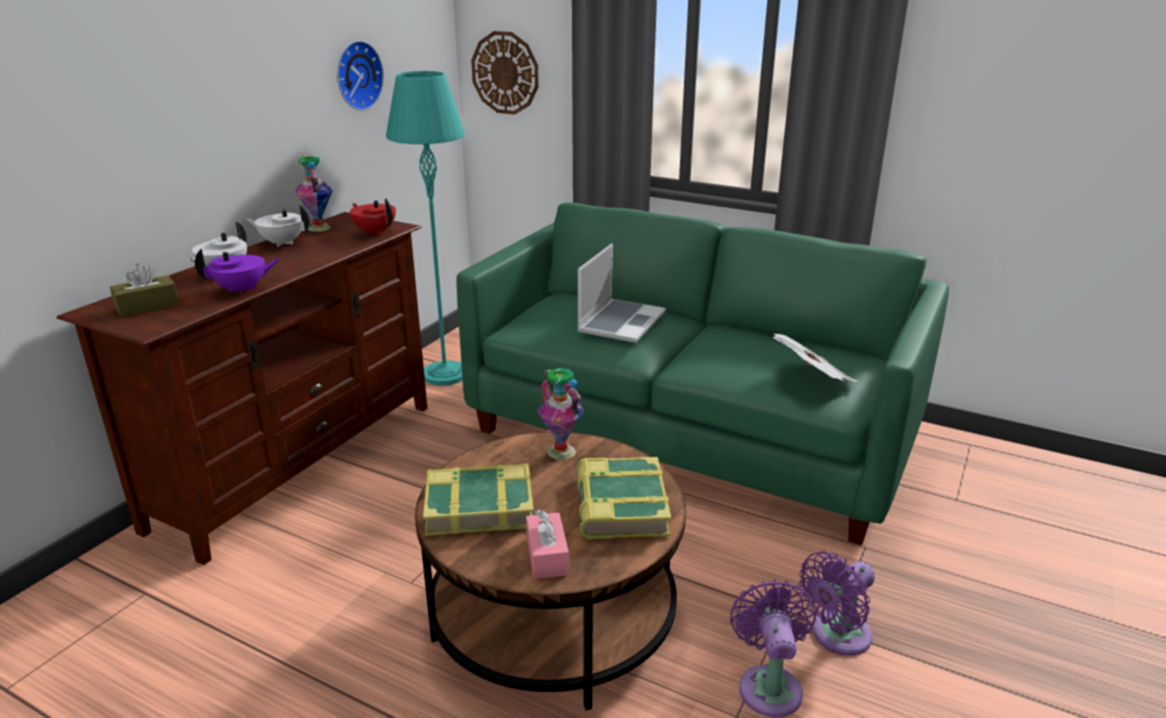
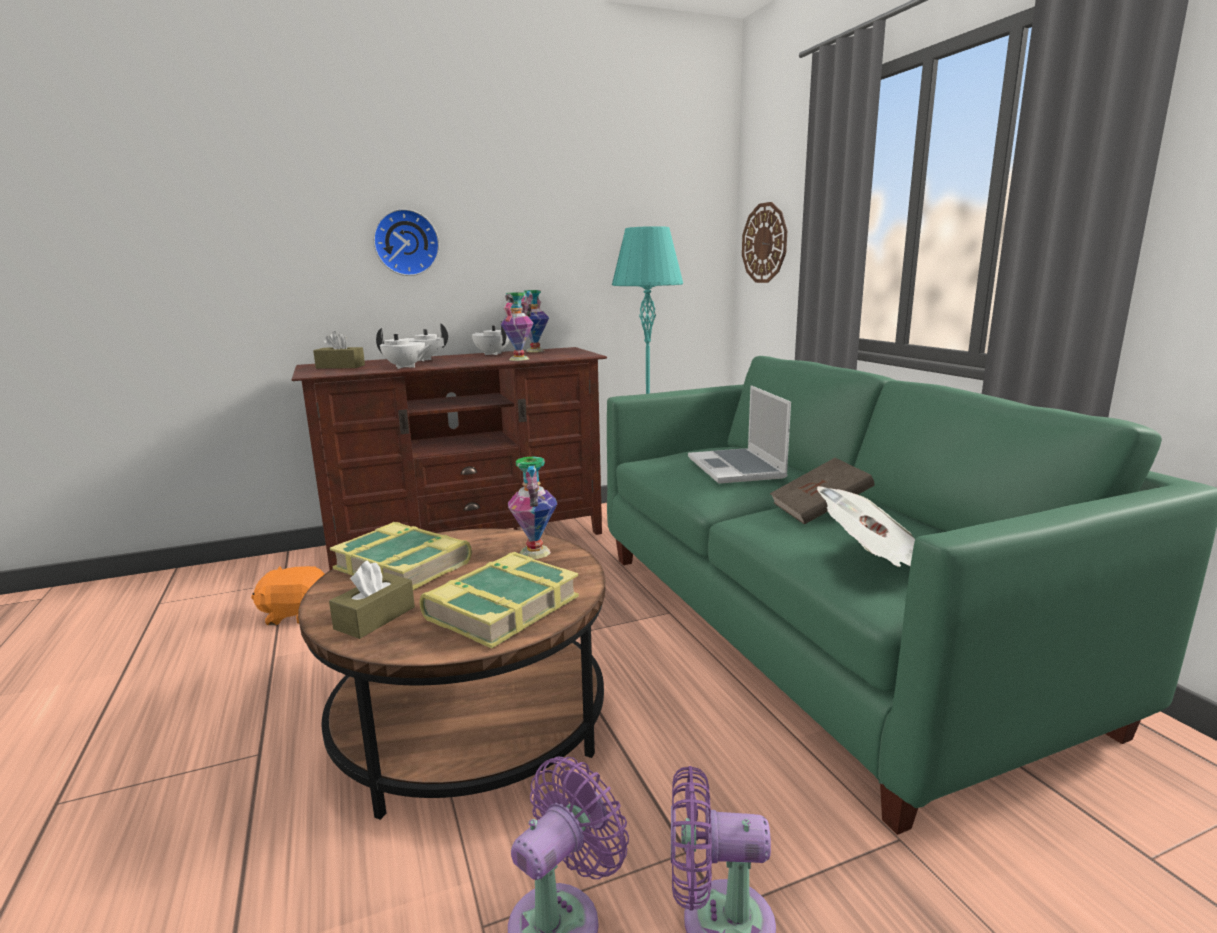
camera: 40 degrees right, 10 degrees down
purple teapot [195,248,281,295] -> white teapot [376,328,432,369]
wall clock [337,40,384,111] -> wall clock moved to [373,209,440,276]
red teapot [350,198,396,235] -> none
pink tissue box [526,510,569,579] -> brown tissue box [329,560,415,639]
laptop [577,243,666,343] -> laptop turned 105 degrees clockwise [688,385,791,484]
none -> orange plush toy [251,566,324,625]
none -> vase [501,292,534,361]
none -> brown book [770,458,875,525]

